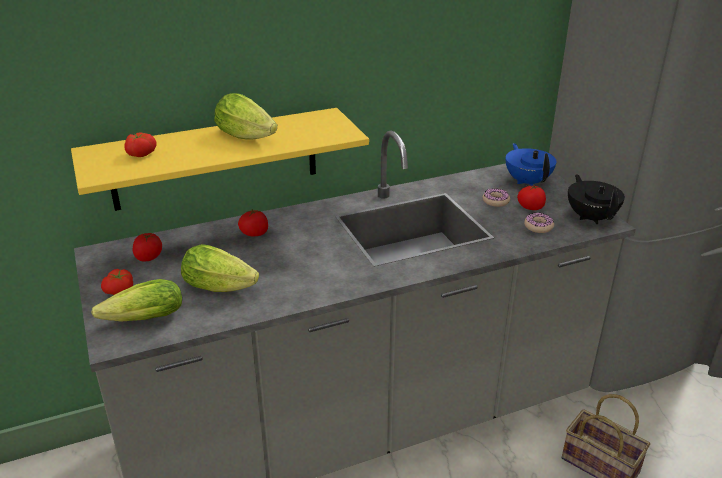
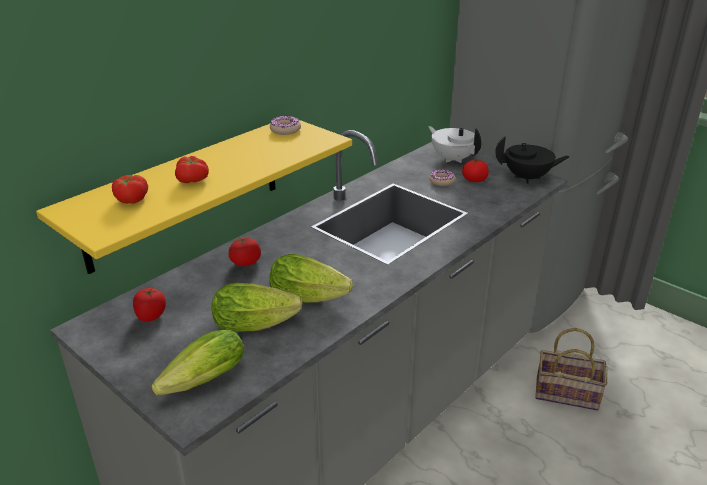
camera: 25 degrees left, 0 degrees up
tomato [101,269,133,295] -> tomato moved to [175,156,209,183]
lettuce [214,93,277,139] -> lettuce moved to [269,254,353,303]
blue teapot [506,143,556,186] -> white teapot [428,126,482,163]
donut [524,212,554,233] -> donut moved to [270,116,301,135]
black teapot [568,174,625,224] -> black teapot turned 135 degrees clockwise [495,136,570,184]

